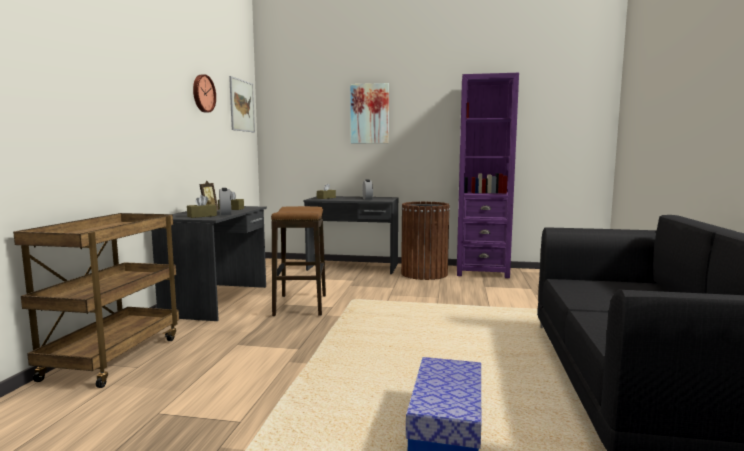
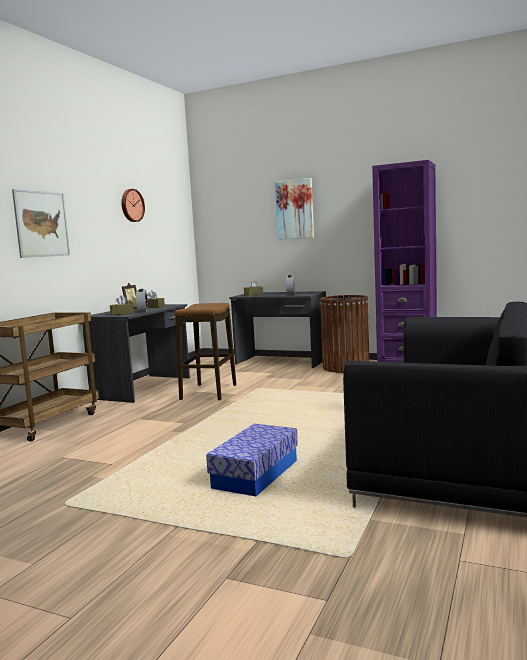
camera: 15 degrees right, 0 degrees up
picture [229,76,255,132] -> picture moved to [12,189,70,258]

